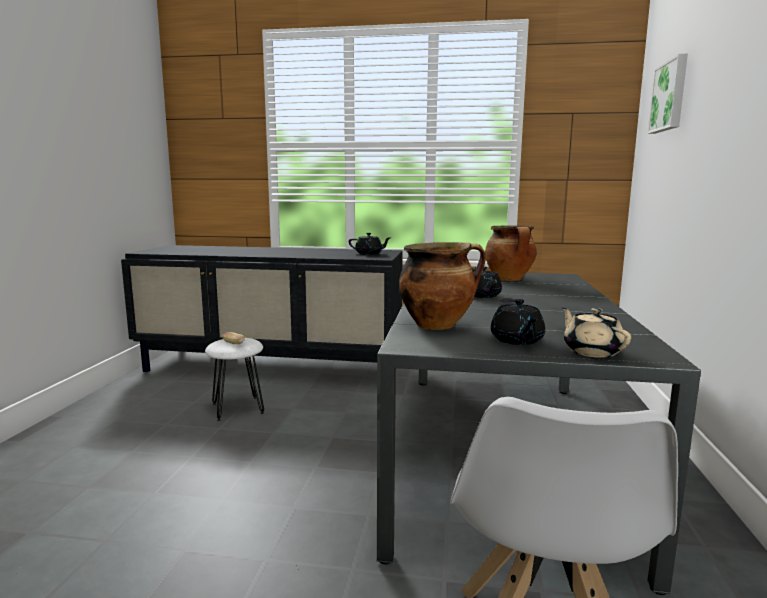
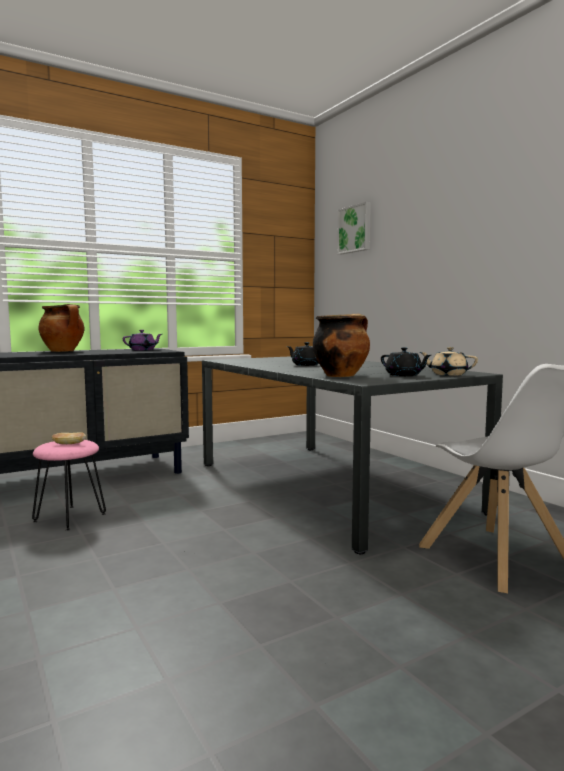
camera: 40 degrees left, 5 degrees down
white stool [205,338,264,421] -> pink stool [32,440,106,531]
black teapot [349,233,392,255] -> purple teapot [123,330,162,351]
cooking pot [485,225,537,281] -> cooking pot moved to [38,304,85,352]

